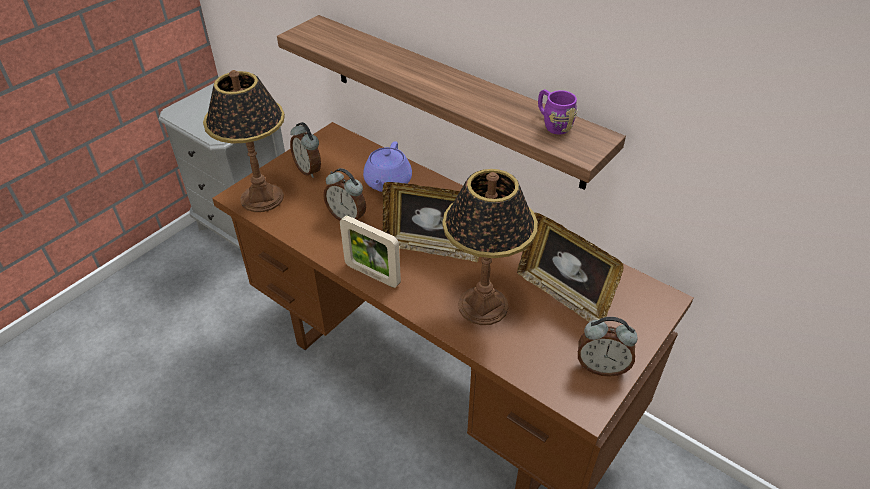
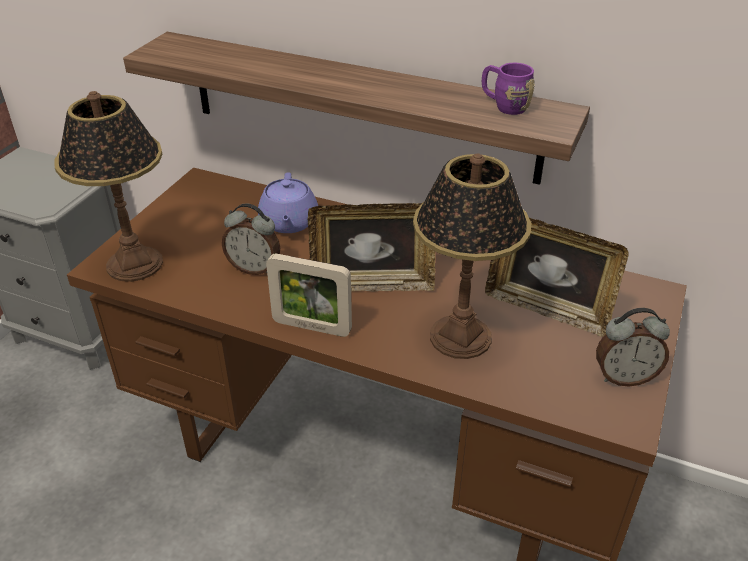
camera: 15 degrees left, 5 degrees down
alarm clock [290,122,321,178] -> none

